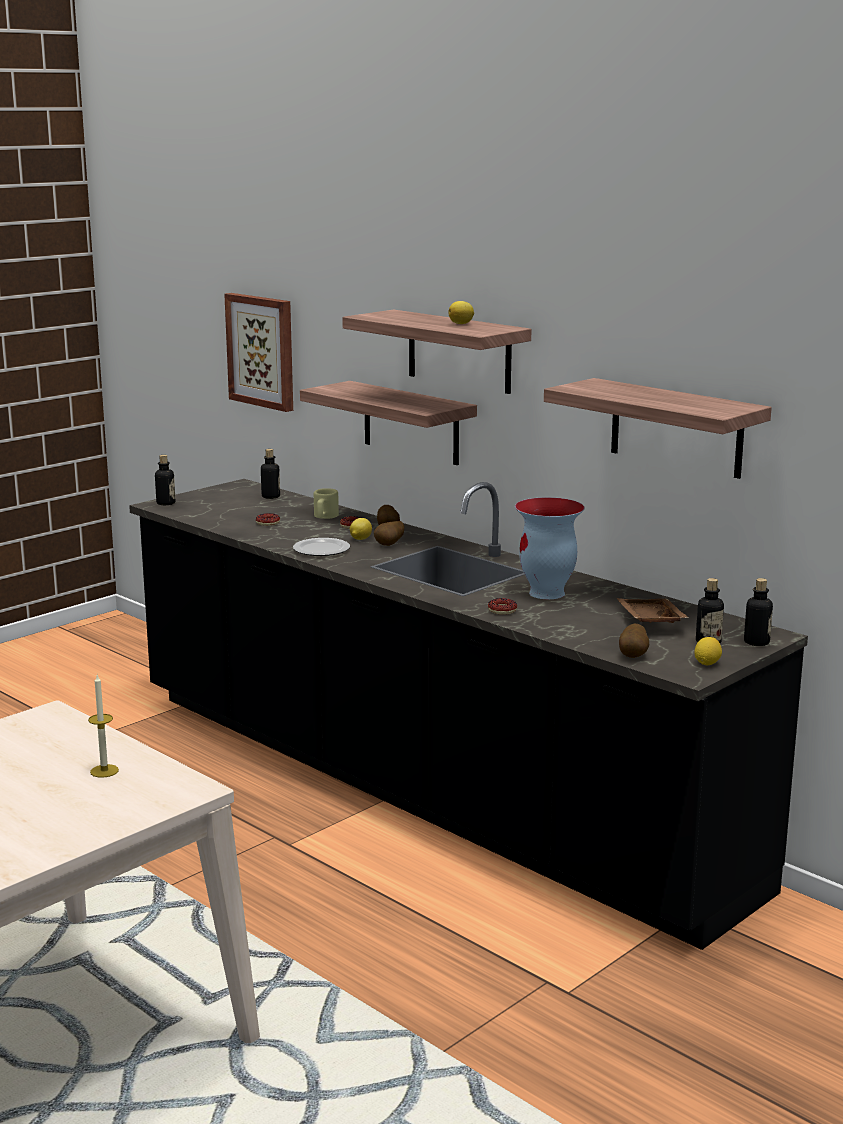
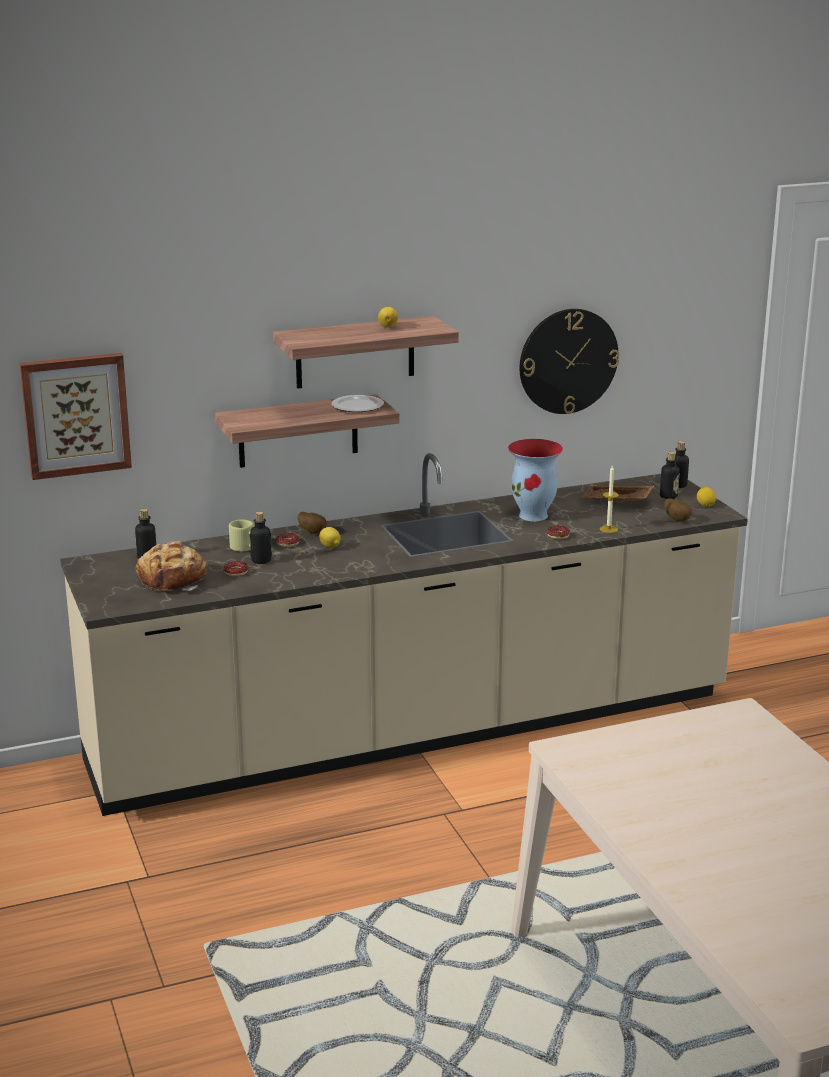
camera: 65 degrees left, 5 degrees up
candle [88,675,119,778] -> candle moved to [600,466,619,533]
black counter [129,479,808,950] -> beige counter [60,453,748,816]
bottle [155,455,175,505] -> bottle moved to [250,512,272,564]
plate [293,538,350,556] -> plate moved to [331,395,384,412]
potato [374,521,404,546] -> none
shelf [544,378,772,479] -> wall clock [520,309,619,414]
none -> bread [135,541,207,591]

